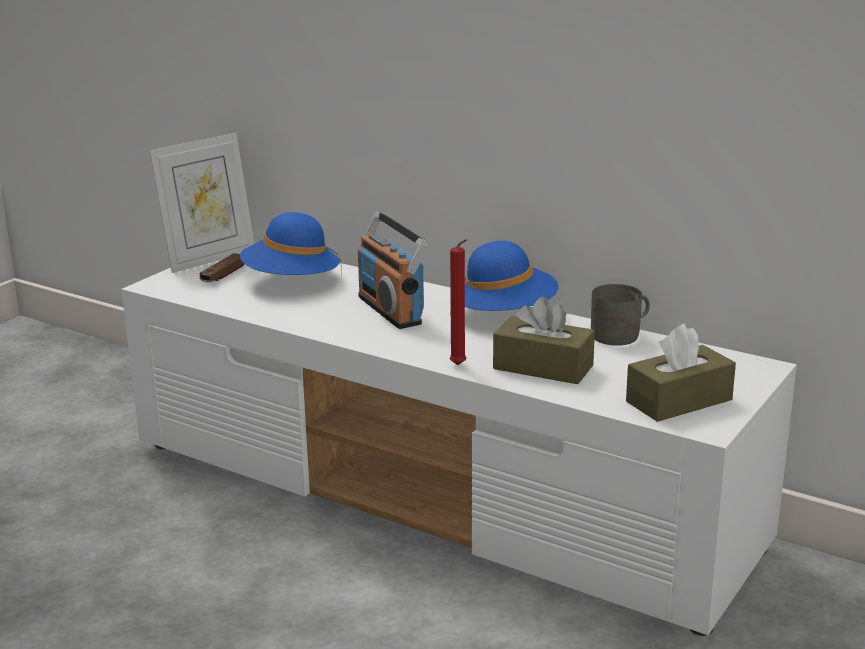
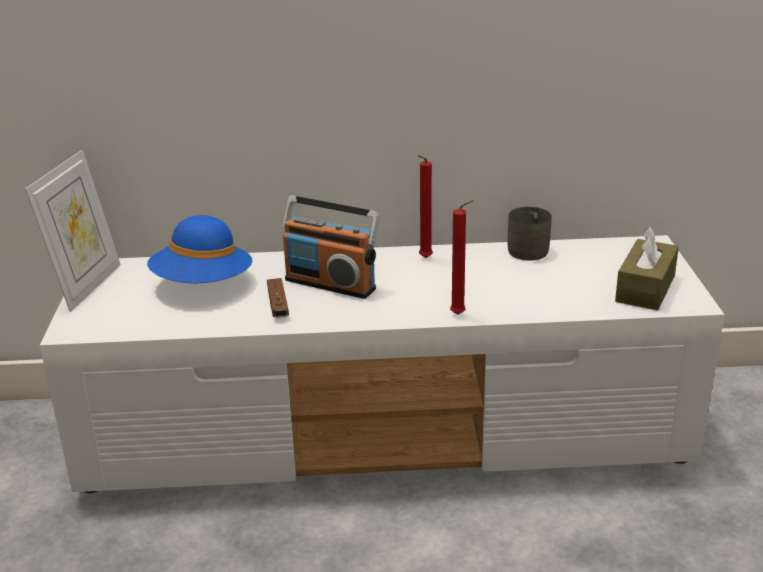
camera: 35 degrees left, 5 degrees up
brown game controller [200,253,245,282] -> brown game controller moved to [267,278,289,318]
blue hat [450,241,559,316] -> red candle [418,155,433,258]
brown tissue box [493,297,595,384] -> none

